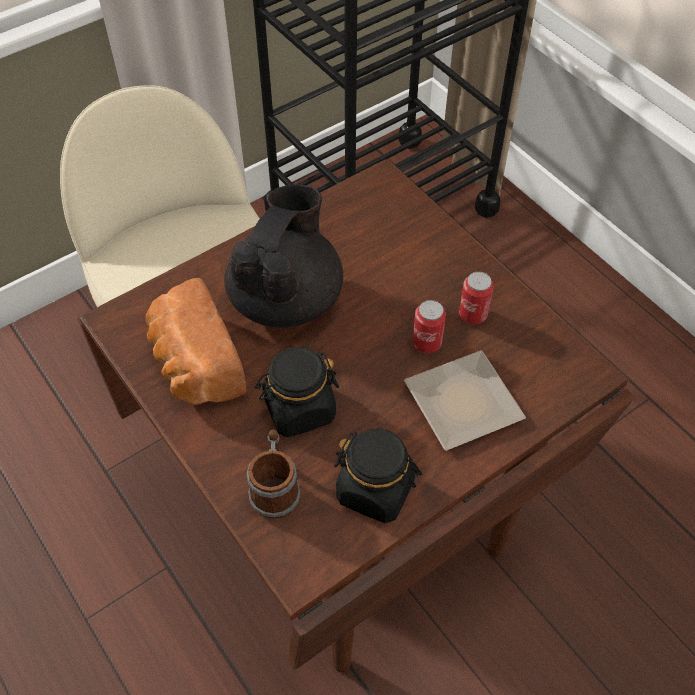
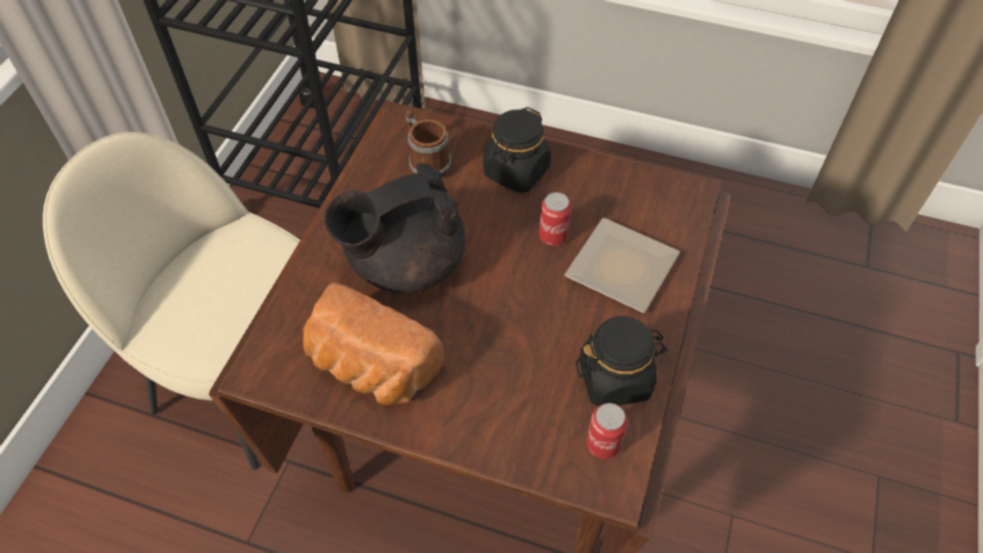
camera: 35 degrees left, 0 degrees up
black teapot [224,185,343,328] -> black teapot turned 105 degrees counterclockwise [324,163,465,294]
mug [247,429,300,519] -> mug moved to [406,109,451,176]
black jar [255,347,339,437] -> black jar moved to [483,107,551,193]
can [459,271,494,324] -> can moved to [586,403,627,459]

